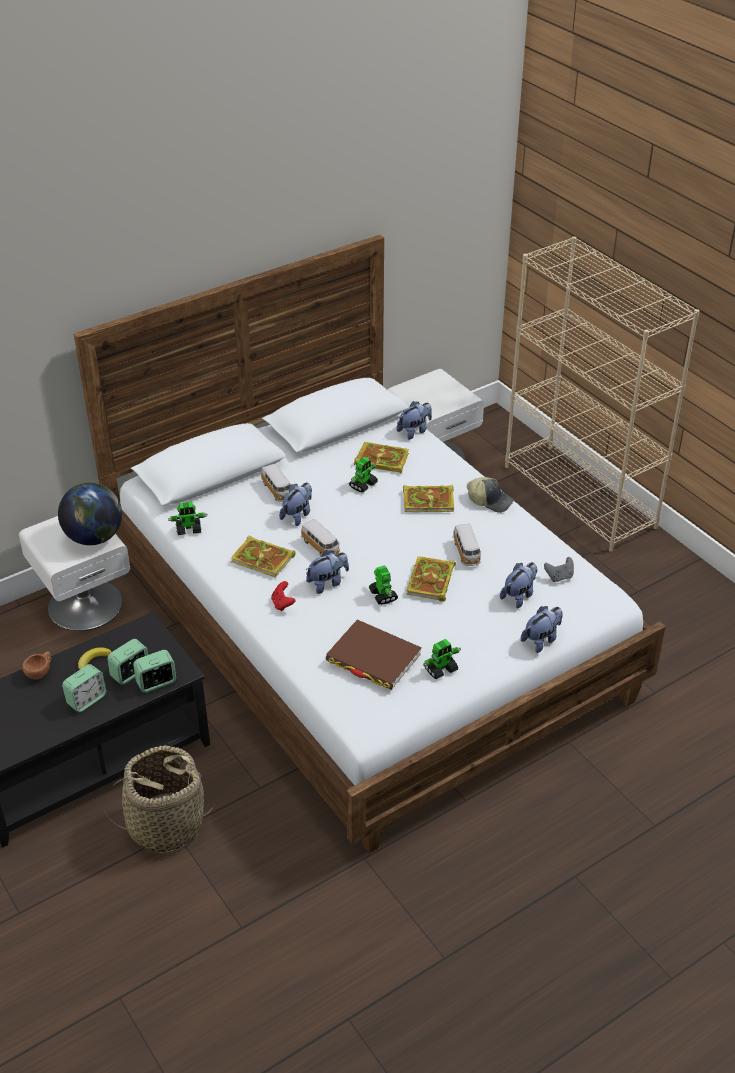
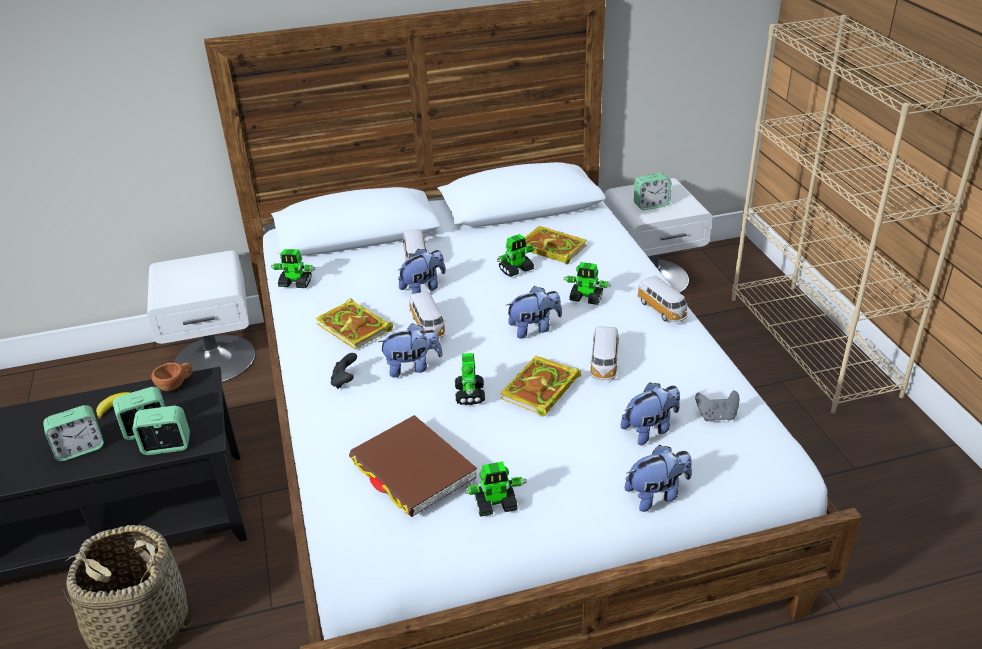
camera: 20 degrees right, 5 degrees down
brown cup [22,652,51,680] -> brown cup moved to [151,362,193,391]
globe [58,483,122,545] -> none
red game controller [271,581,295,611] -> black game controller [331,353,357,389]
plush toy [397,401,432,440] -> plush toy moved to [506,286,562,339]
book [403,485,454,512] -> toy robot [564,262,611,305]
cap [467,477,514,513] -> toy car [637,276,689,322]
none -> alarm clock [634,173,671,210]

